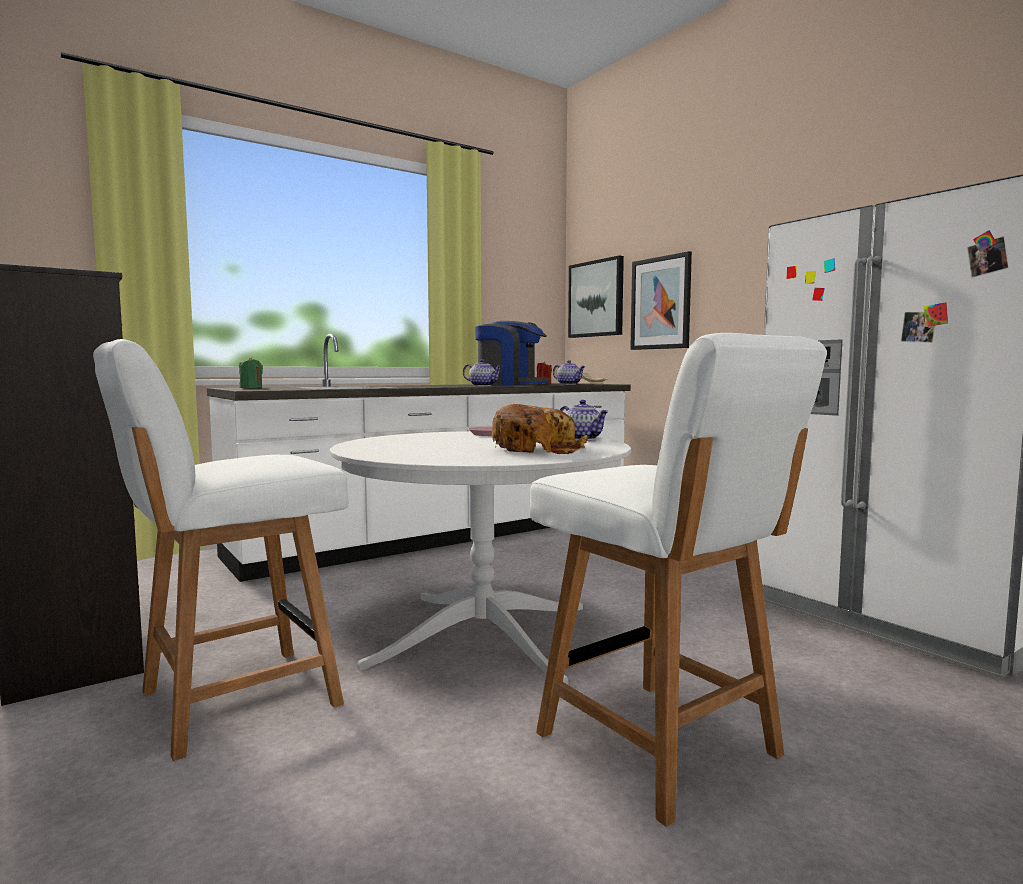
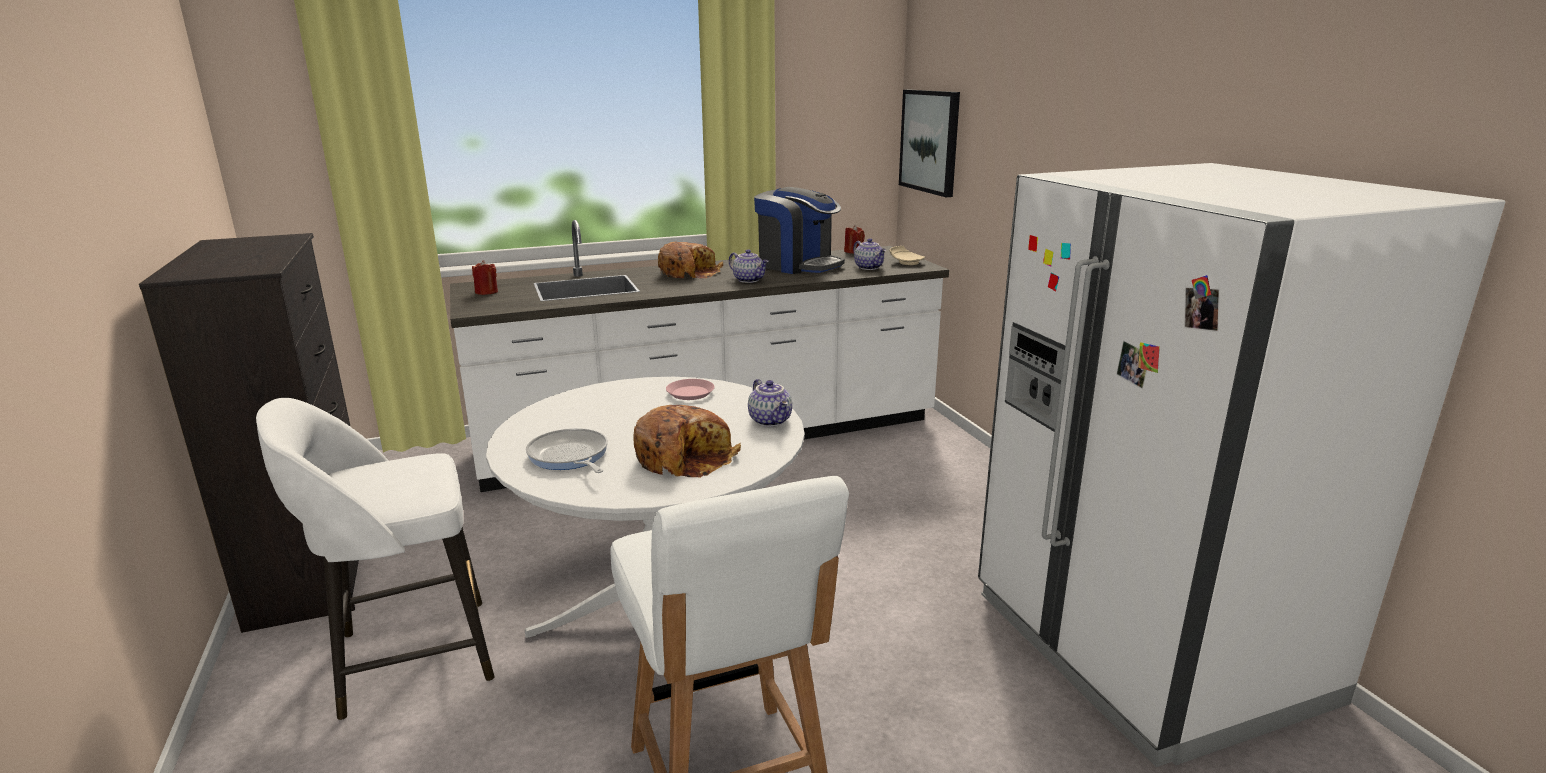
camera: 15 degrees right, 15 degrees up
white chair [93,339,349,761] -> white stool [256,398,494,720]
green candle [239,357,263,388] -> red candle [472,260,498,295]
picture [630,251,692,350] -> none
none -> frying pan [526,428,608,473]
none -> bread [658,241,723,279]

